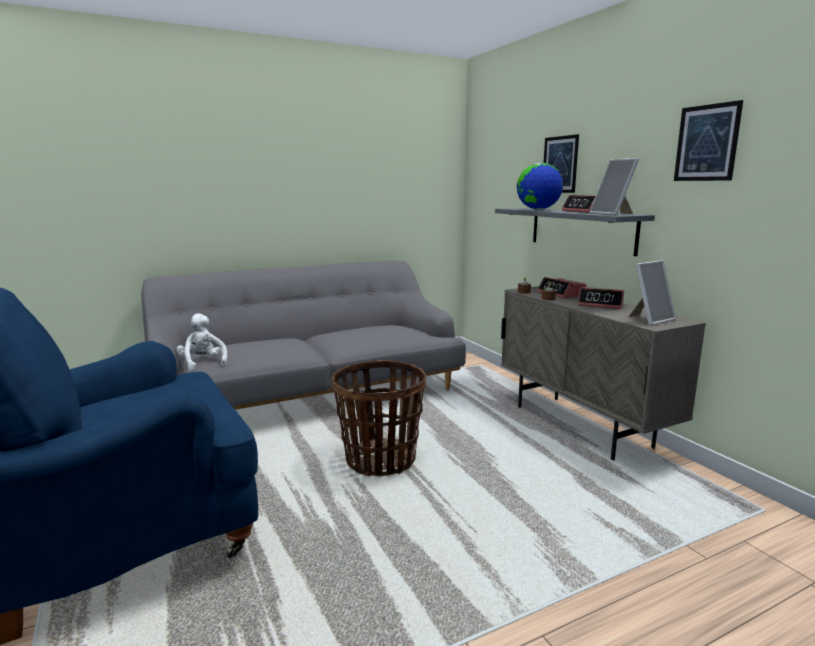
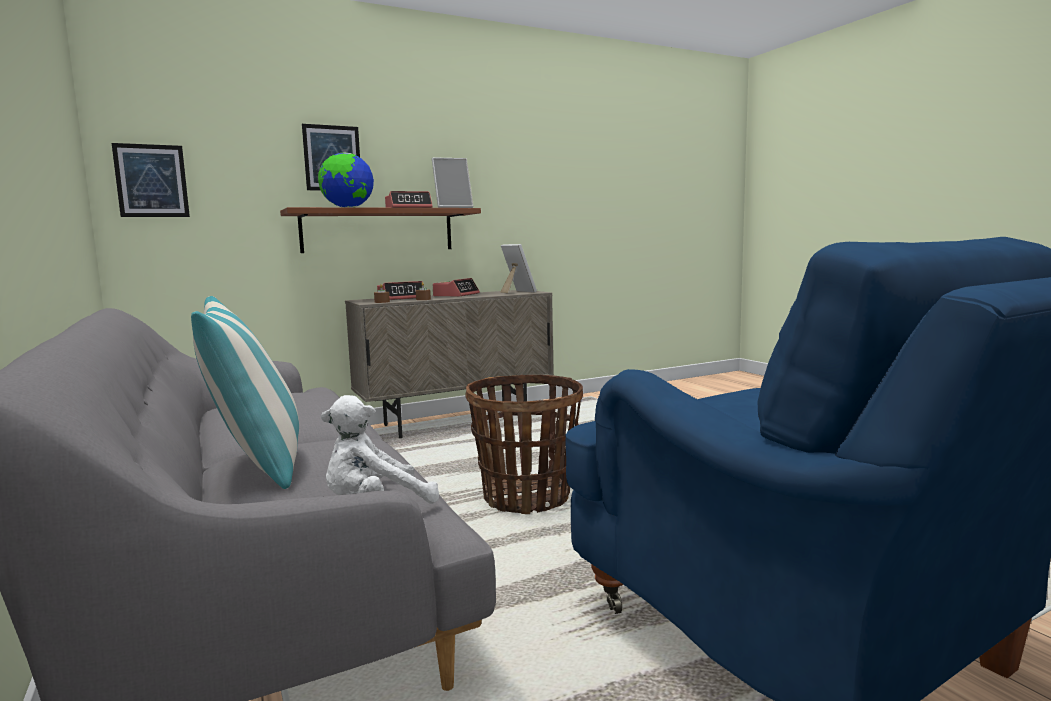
camera: 90 degrees left, 5 degrees down
grey shelf [495,208,655,256] -> brown shelf [280,207,481,253]
picture [674,100,743,181] -> picture moved to [112,143,190,217]
none -> pillow [191,296,299,489]

